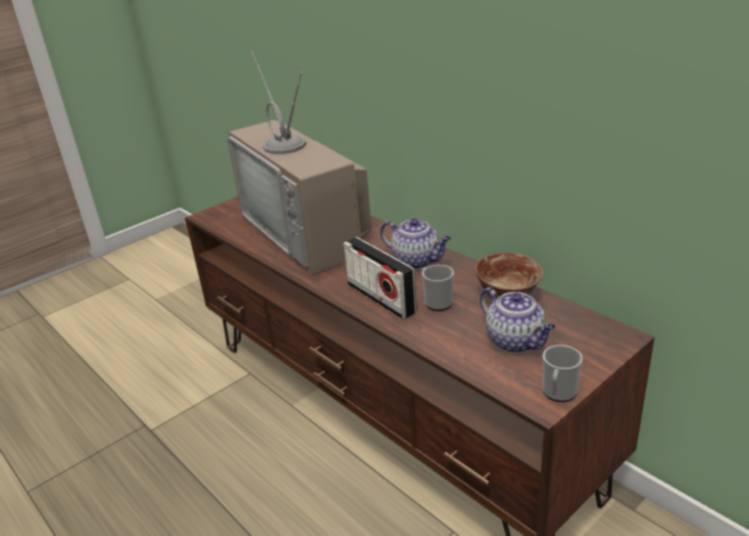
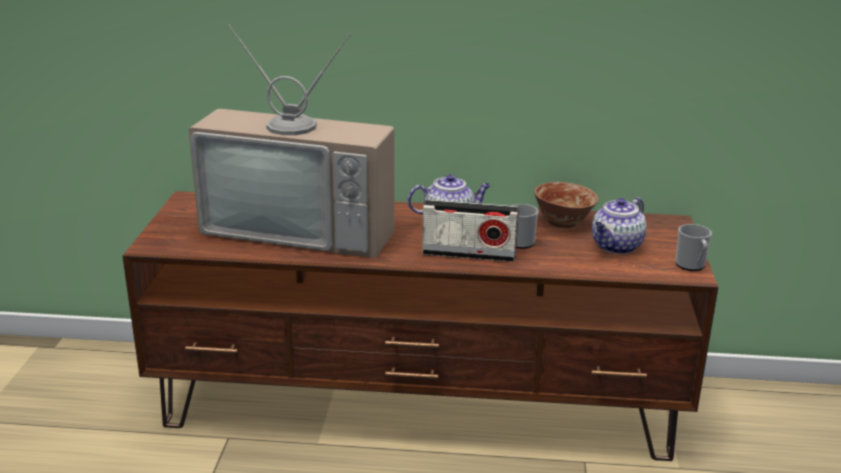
camera: 45 degrees left, 5 degrees down
teapot [480,287,556,353] -> teapot turned 120 degrees clockwise [592,197,647,254]

